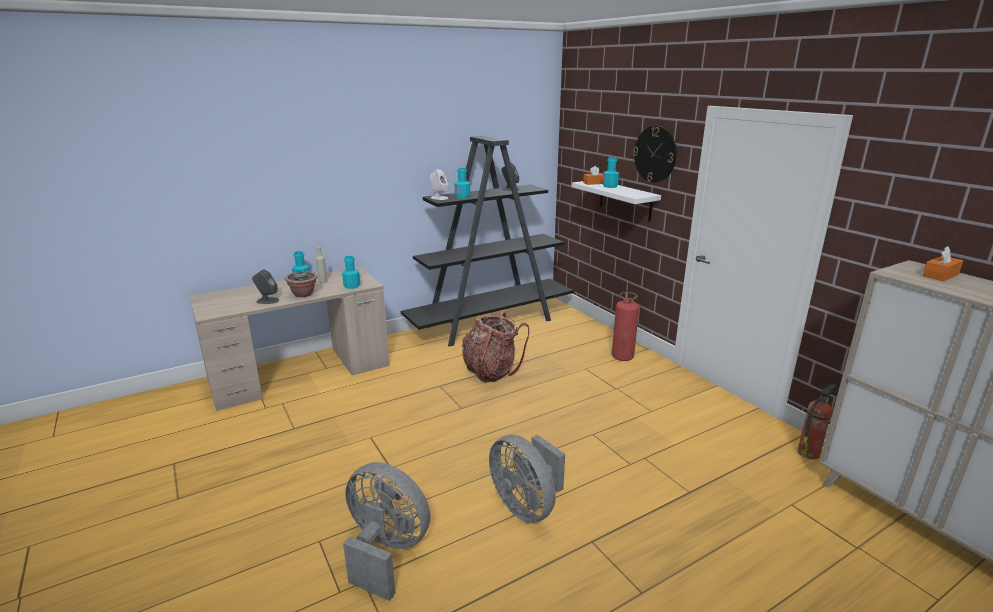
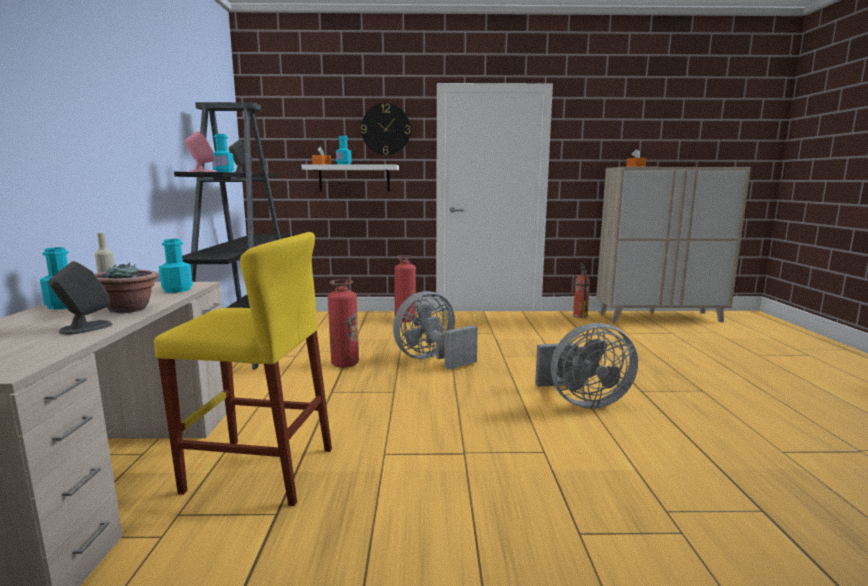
camera: 60 degrees left, 10 degrees down
grey fan [343,462,430,601] -> grey fan moved to [393,291,478,370]
white speaker [430,169,449,200] -> pink speaker [185,131,217,172]
backpack [462,311,529,383] -> fire extinguisher [328,279,359,368]
none -> yellow stool [154,232,332,506]

